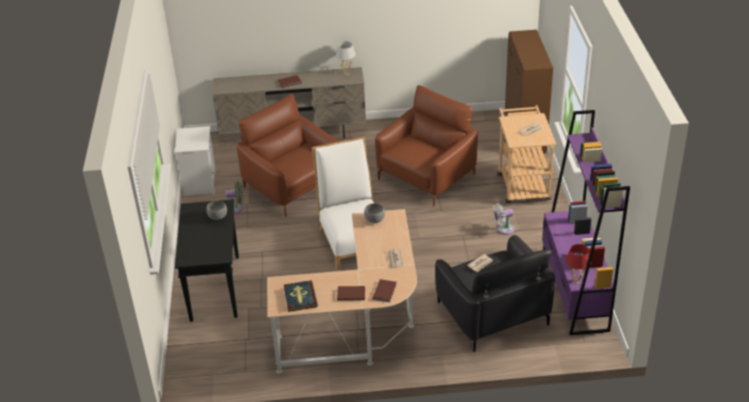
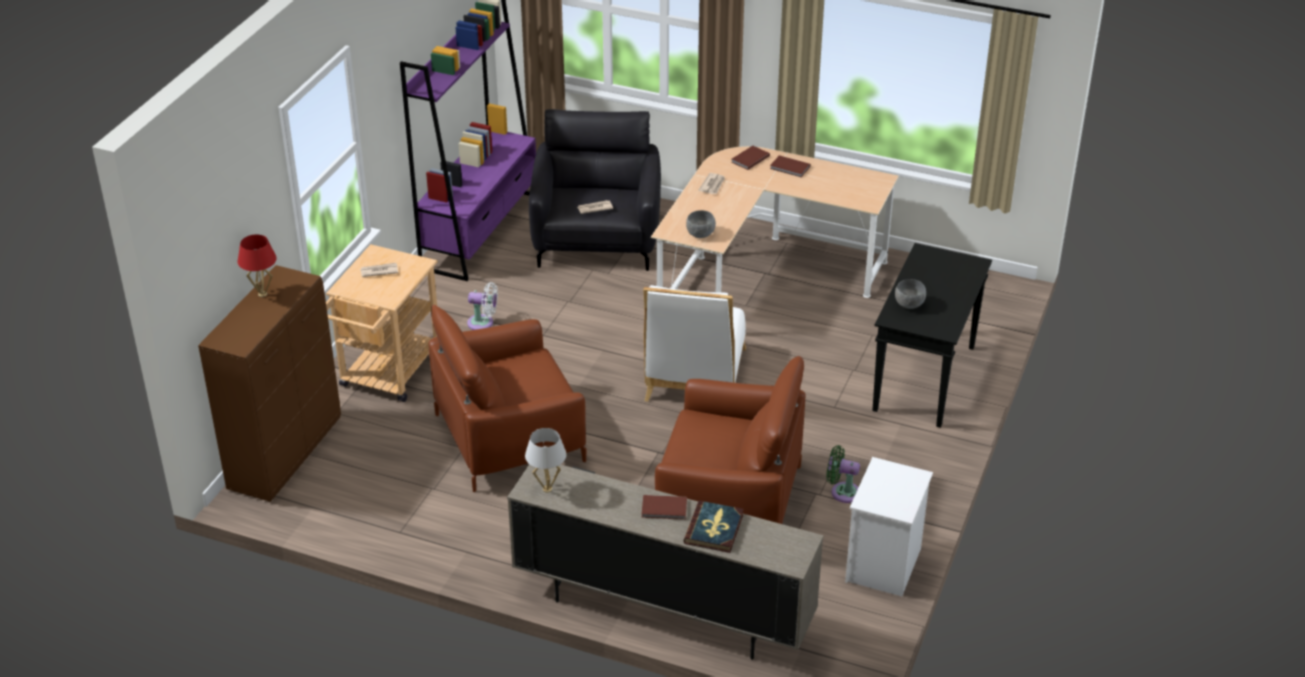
camera: 155 degrees left, 0 degrees up
brown armchair [237,94,339,217] -> brown armchair turned 60 degrees counterclockwise [655,356,806,524]
book [284,280,318,312] -> book moved to [684,501,744,553]
red table lamp [566,244,591,284] -> red table lamp moved to [238,234,277,297]

